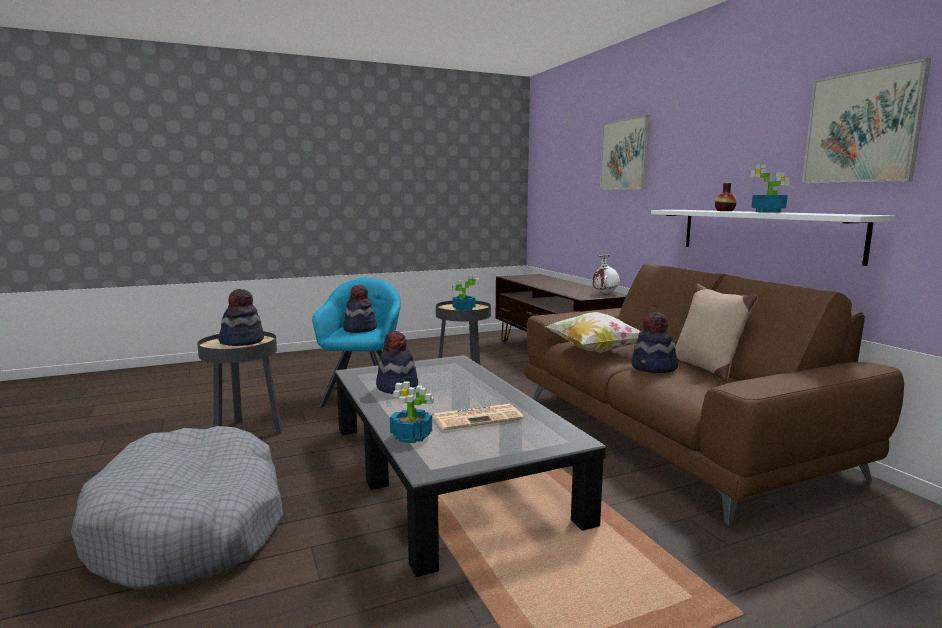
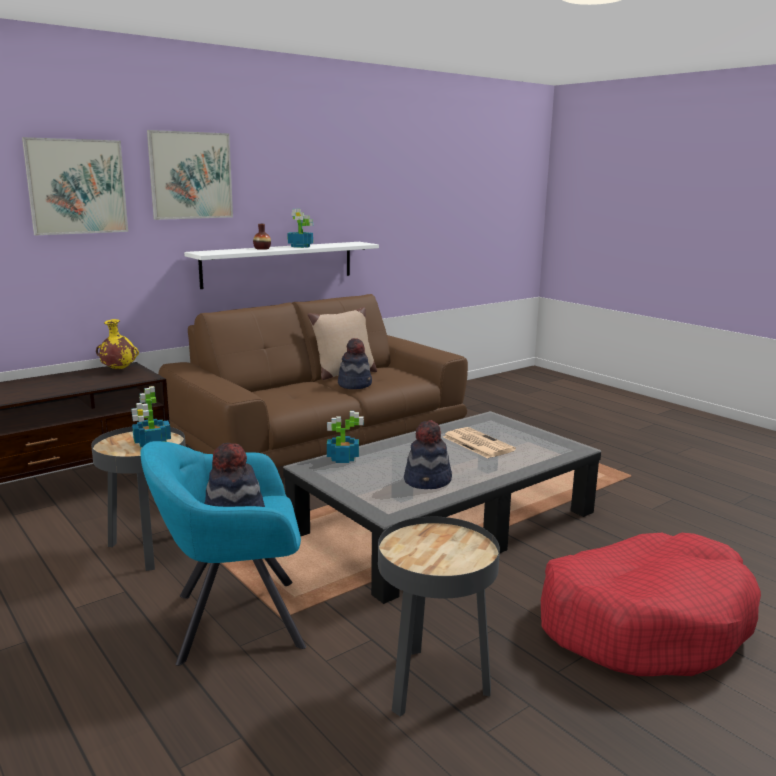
camera: 105 degrees left, 5 degrees up
grey dog bed [71,426,283,590] -> red dog bed [541,533,761,676]
hat [218,289,264,346] -> none
potted plant [390,381,434,443] -> potted plant moved to [327,411,364,463]
pillow [544,312,640,353] -> none
white vase [593,255,620,294] -> yellow vase [96,319,139,370]
picture [802,58,931,184] -> picture moved to [147,130,233,220]

